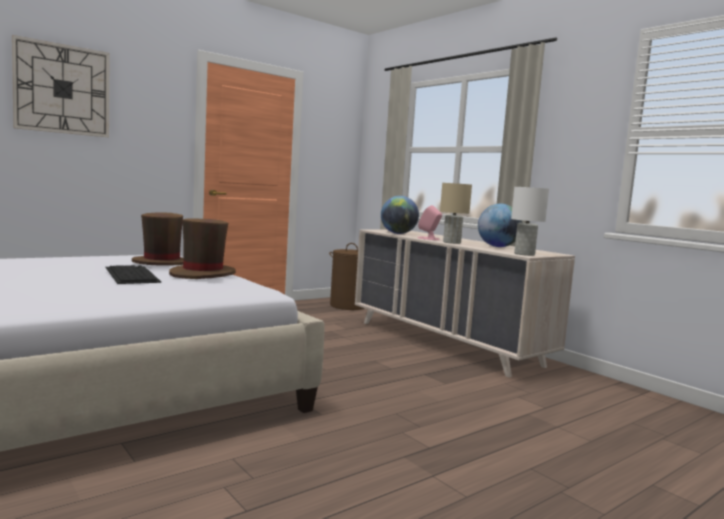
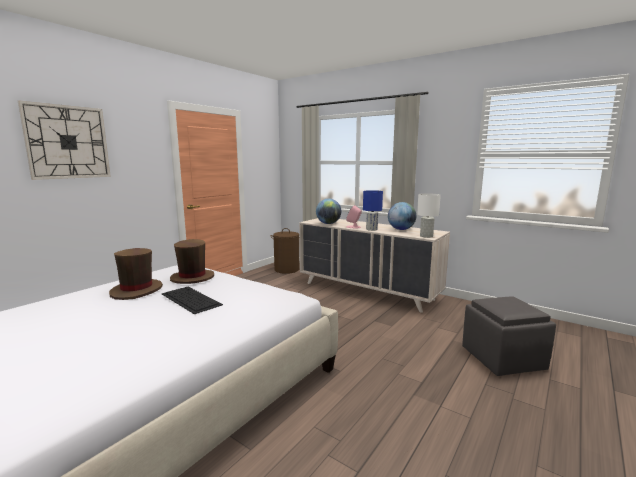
camera: 15 degrees left, 5 degrees up
brown hat [169,219,236,279] -> brown hat moved to [109,248,163,300]
beige table lamp [440,183,472,244] -> blue table lamp [363,190,383,231]
none -> grey ottoman [462,296,556,376]

